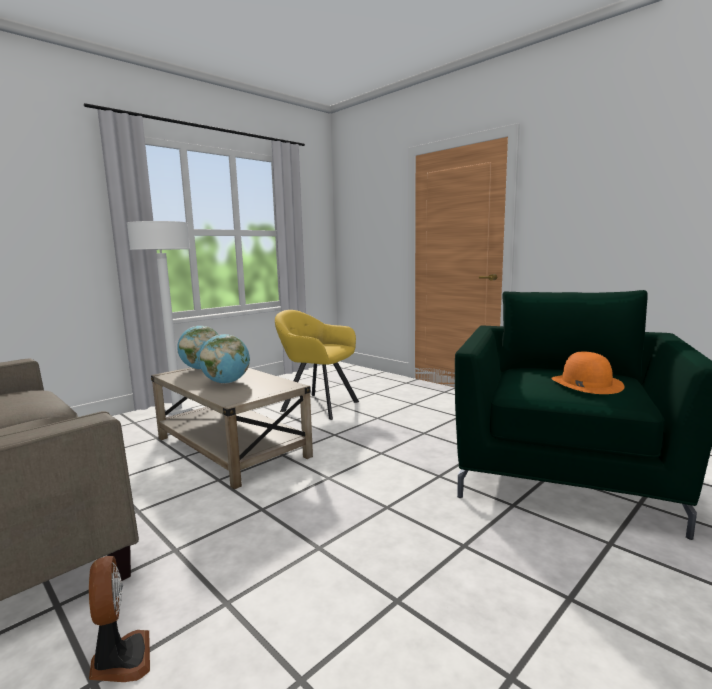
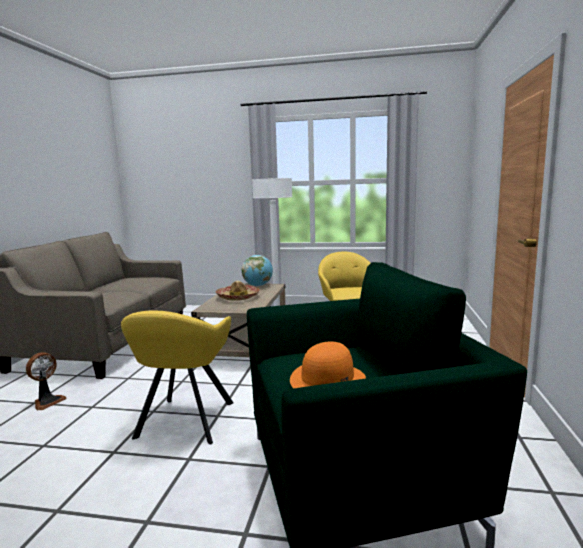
camera: 55 degrees right, 0 degrees up
globe [199,334,250,384] -> hat [216,281,260,301]
none -> yellow armchair [121,311,234,444]

